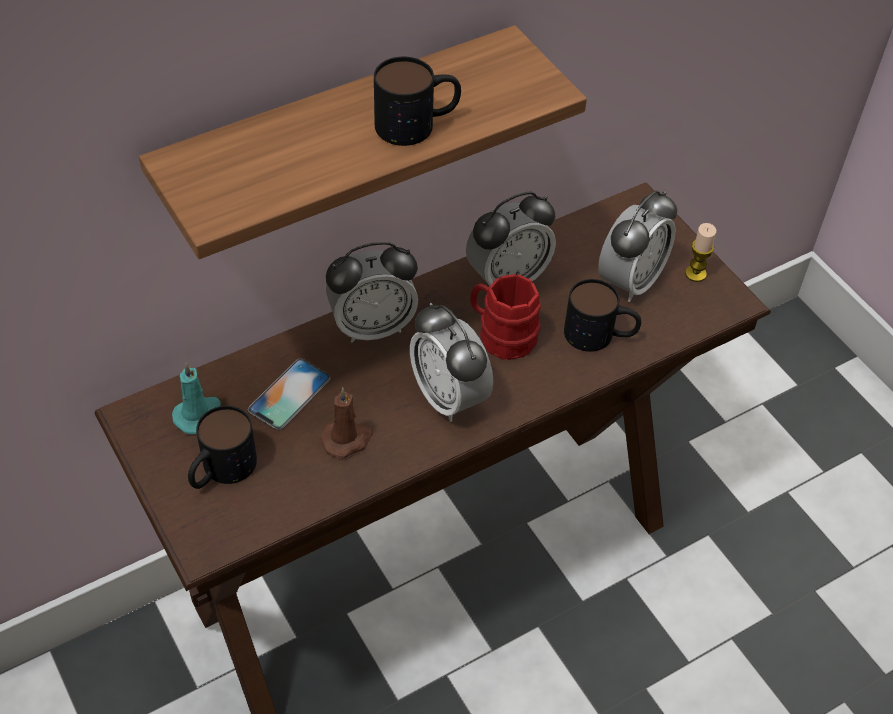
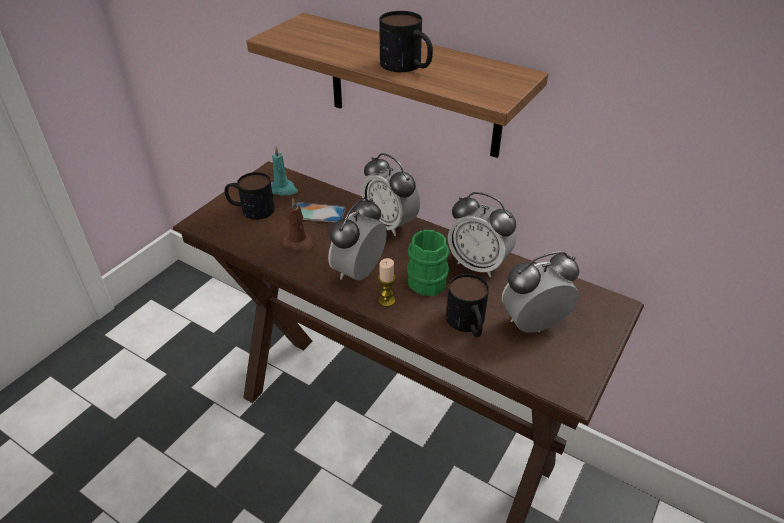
camera: 65 degrees right, 10 degrees down
red mug [470,274,541,360] -> green mug [407,230,449,296]
alarm clock [598,191,677,302] -> alarm clock turned 150 degrees clockwise [502,251,579,332]
candle [685,223,716,282] -> candle moved to [378,258,396,307]

